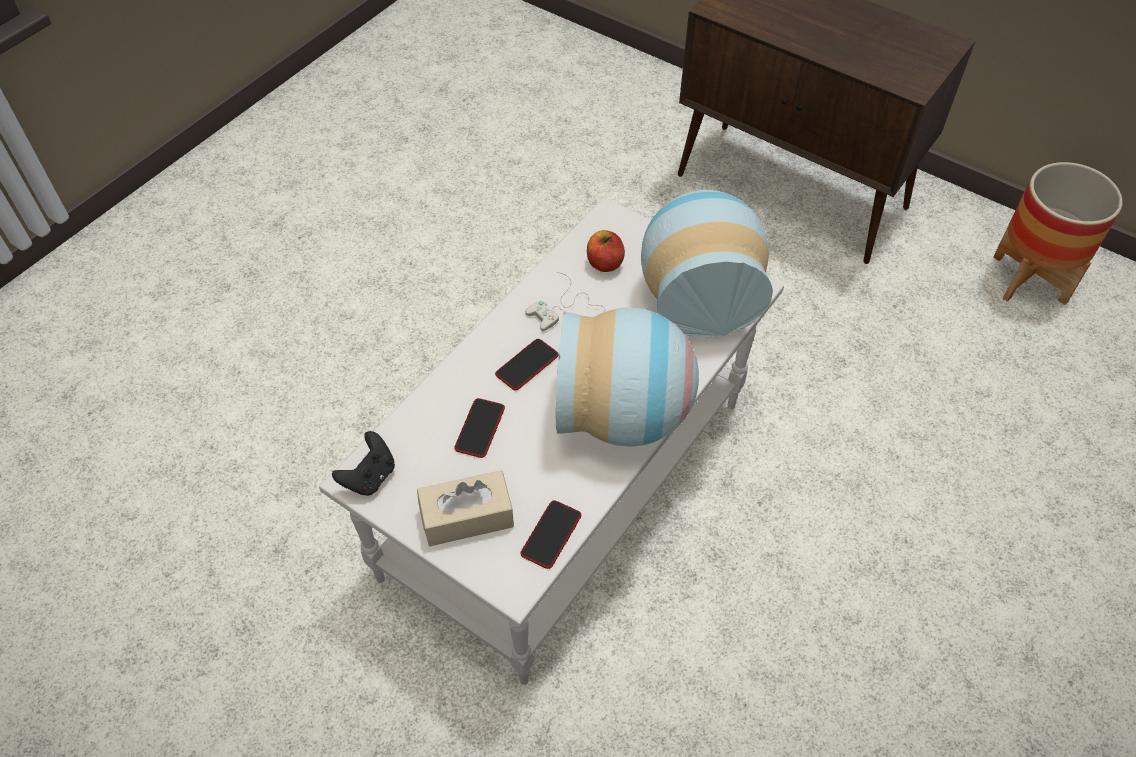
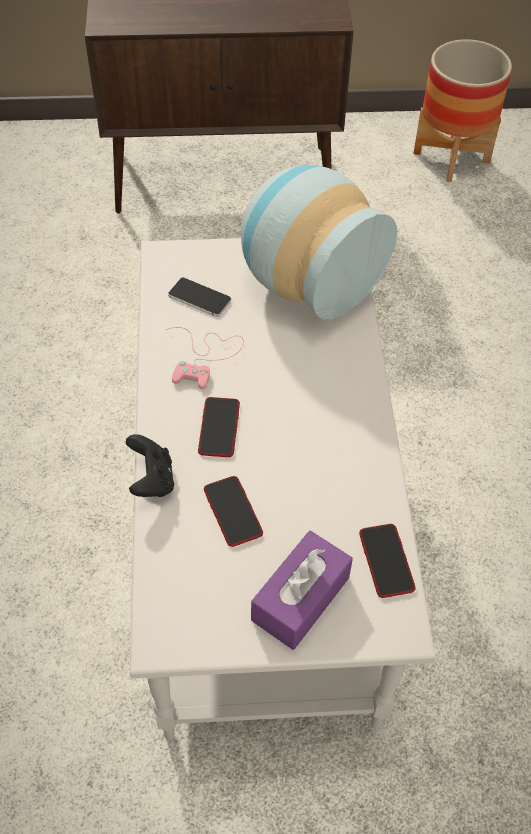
camera: 40 degrees left, 0 degrees up
black game controller [332,431,395,496] -> black game controller moved to [126,434,174,497]
beige tissue box [417,470,514,546] -> purple tissue box [251,531,353,650]
white game controller [525,272,605,331] -> pink game controller [166,327,244,389]
vase [555,308,699,447] -> none
apple [587,230,625,272] -> phone [168,278,231,317]

